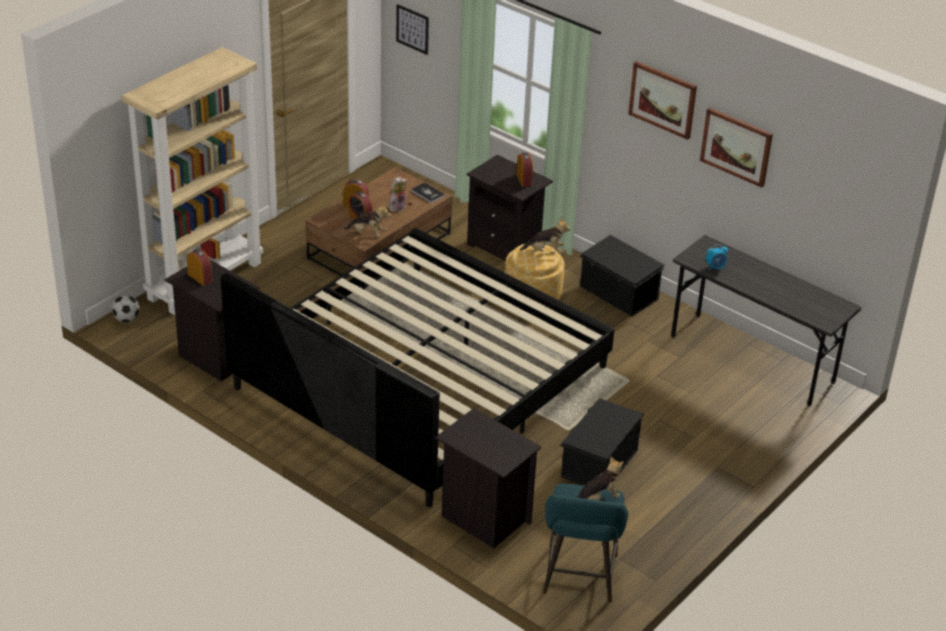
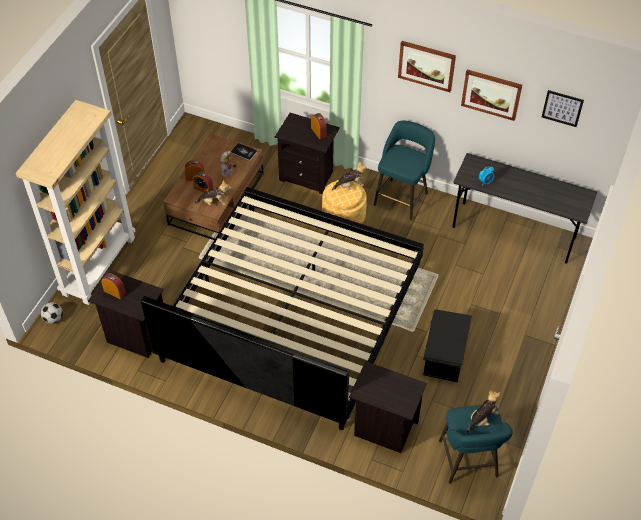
camera: 15 degrees left, 15 degrees up
picture [396,4,429,55] -> picture moved to [542,90,584,127]
black storage box [579,235,664,316] -> turquoise stool [374,120,435,220]

